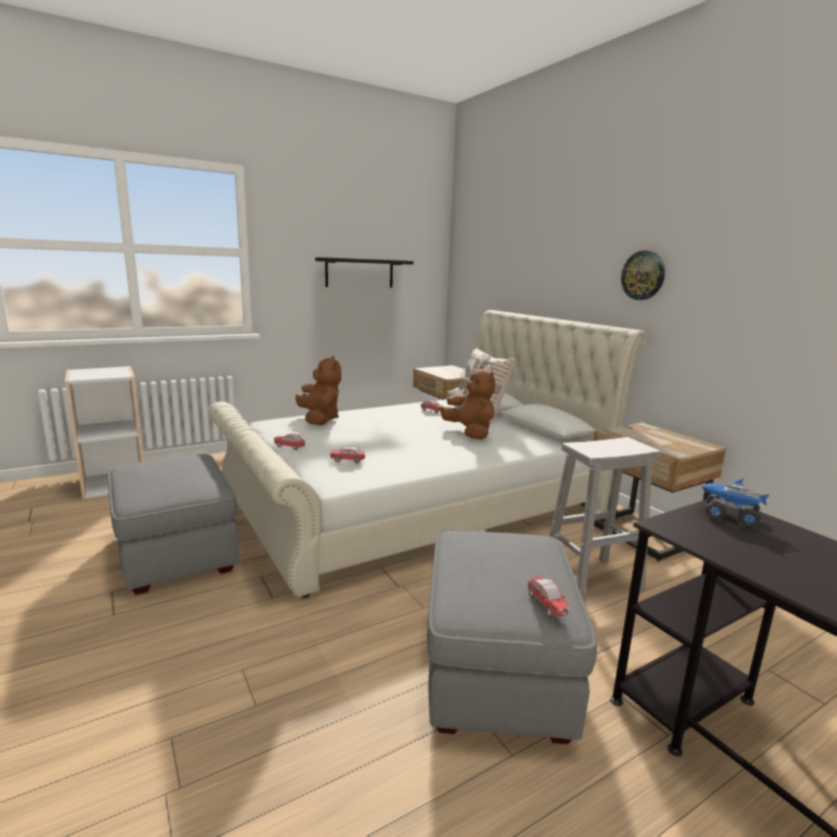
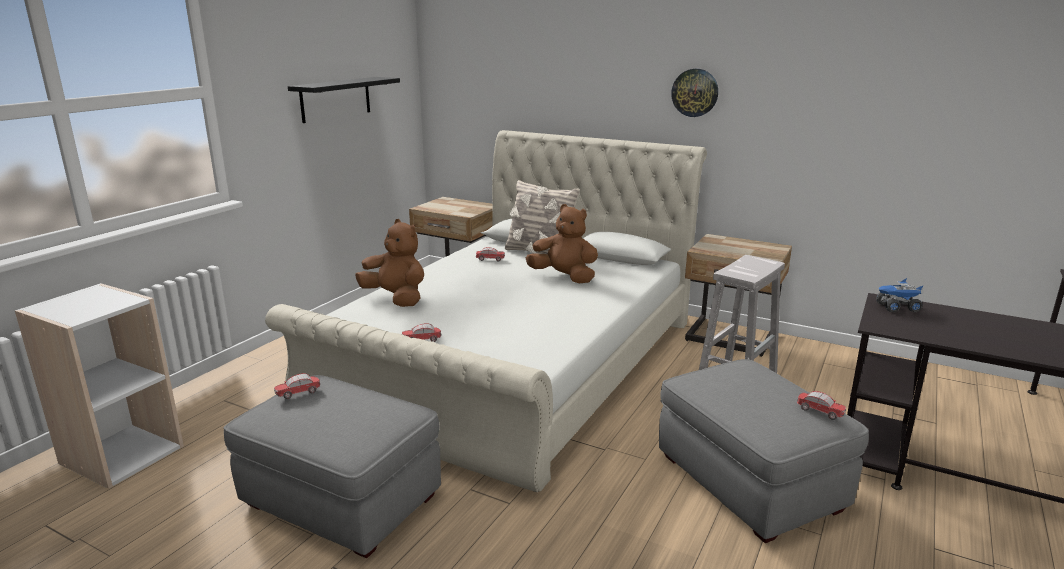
camera: 30 degrees left, 5 degrees up
toy car [330,446,365,463] -> toy car moved to [274,373,320,399]

